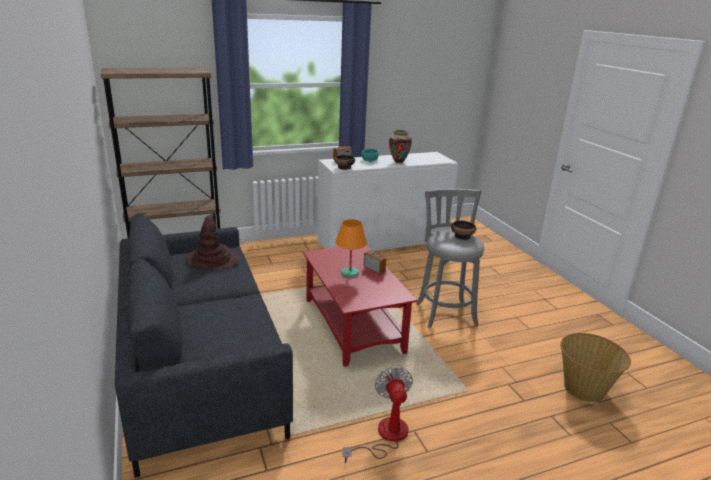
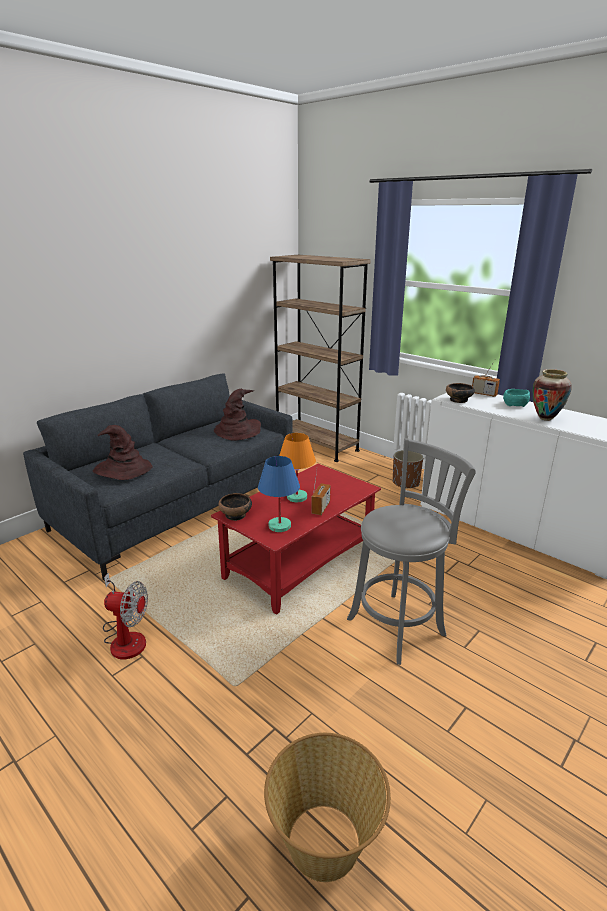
camera: 65 degrees right, 0 degrees up
fan [342,367,413,464] -> fan turned 45 degrees clockwise [103,573,148,659]
bowl [451,220,477,240] -> bowl moved to [218,493,252,521]
none -> brown hat [93,425,153,480]
none -> blue table lamp [258,456,300,532]
none -> brown planter [393,450,423,489]

